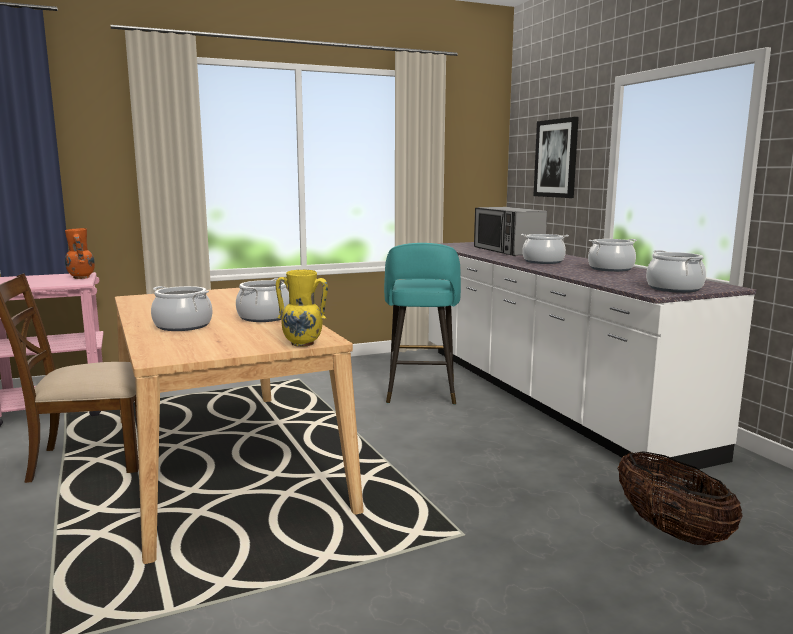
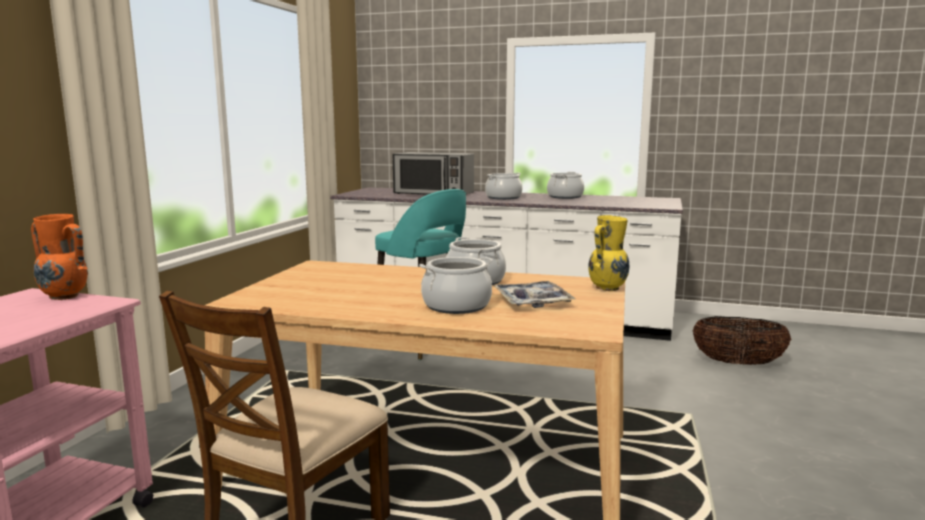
camera: 50 degrees left, 0 degrees up
picture [533,117,579,198] -> none
cooking pot [646,250,706,293] -> none
none -> tray [494,281,575,308]

